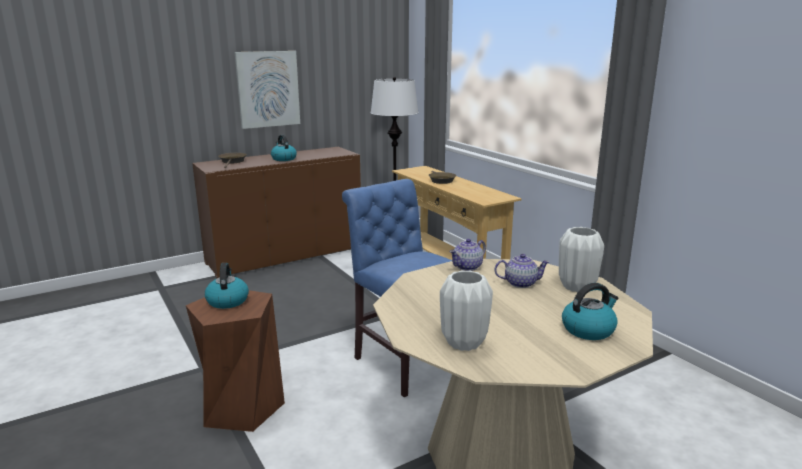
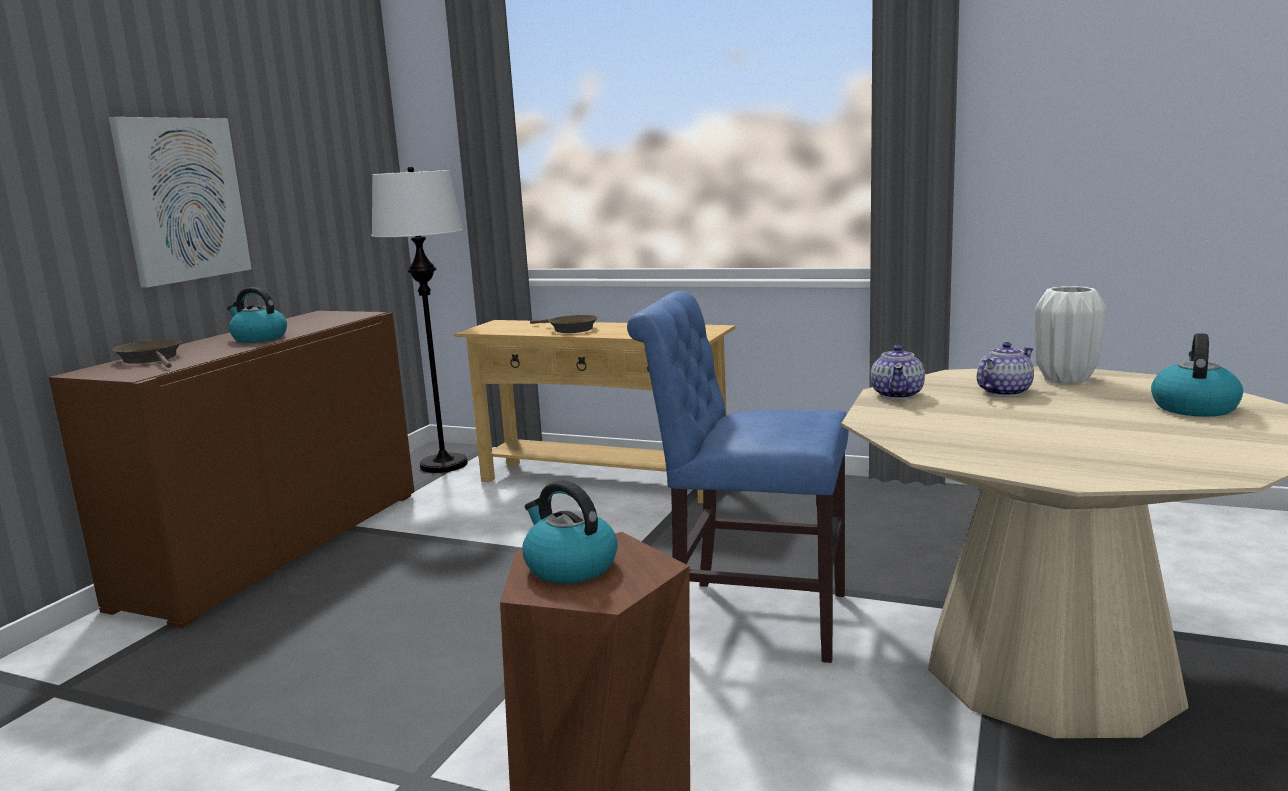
camera: 35 degrees left, 5 degrees down
white vase [440,270,493,351] -> none

